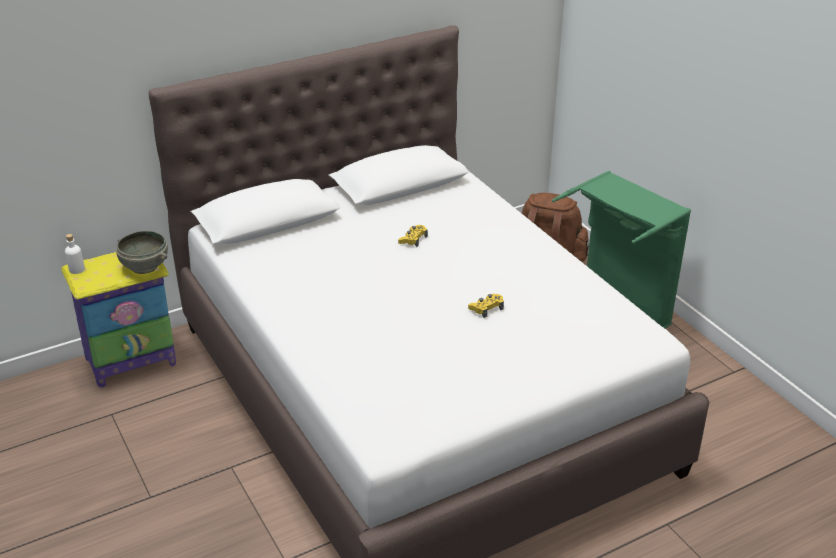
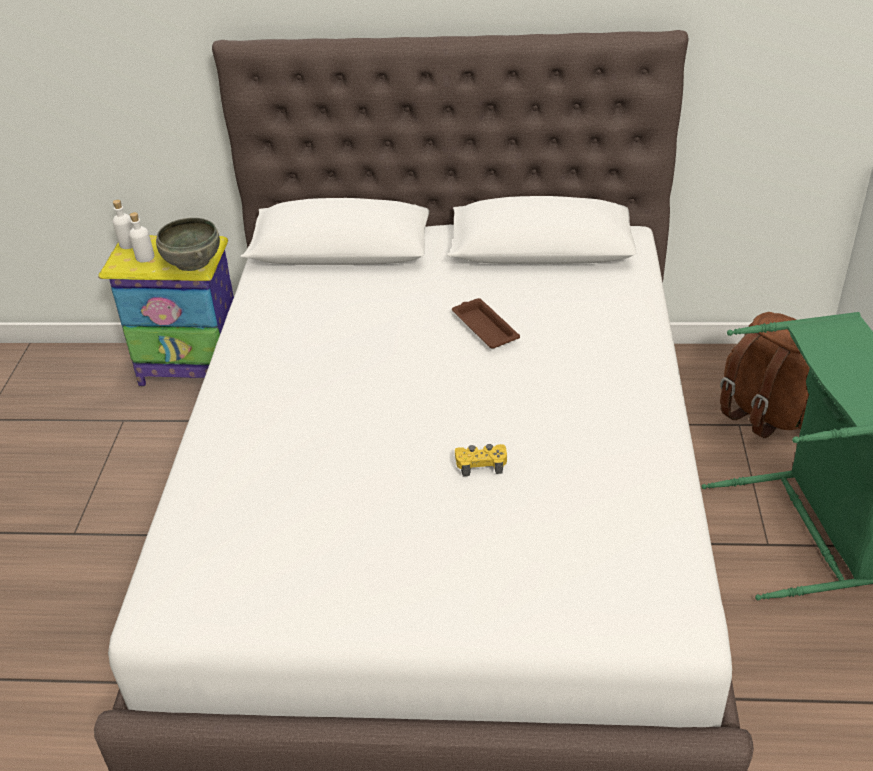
camera: 35 degrees right, 5 degrees up
yellow game controller [398,225,428,247] -> brown tray [452,298,520,349]
none -> white bottle [129,212,155,262]

